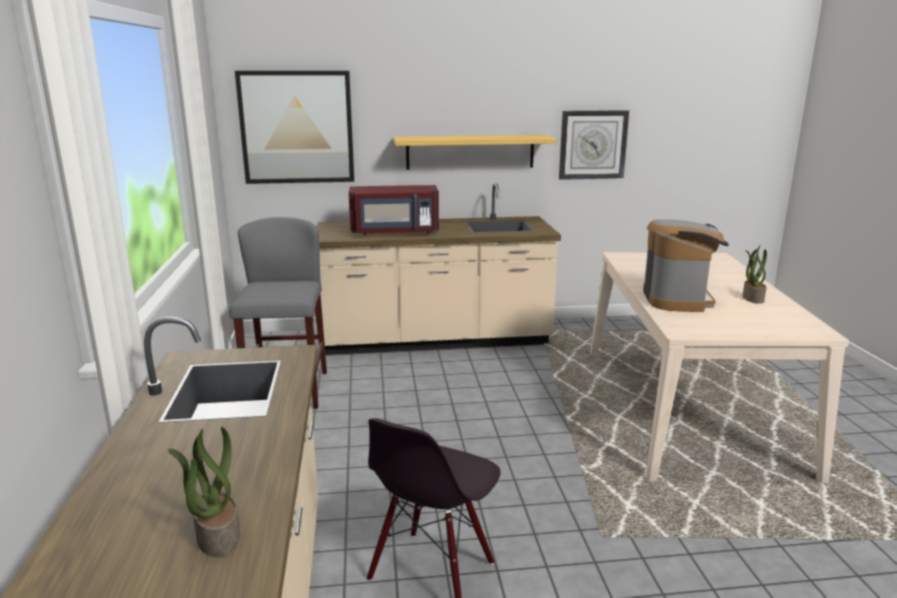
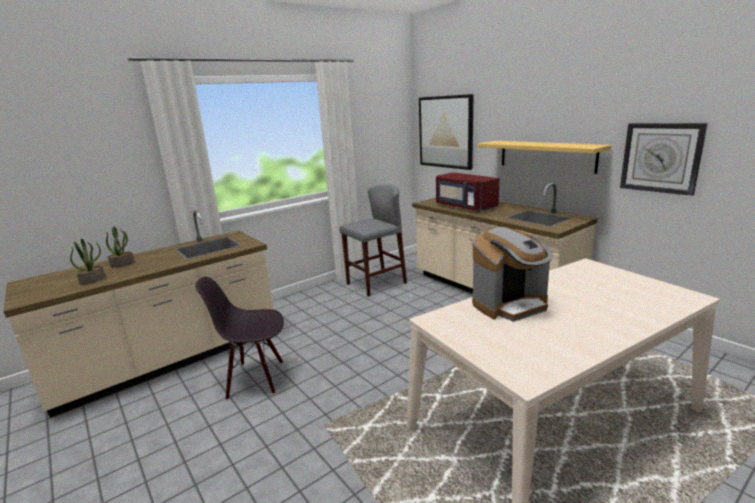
camera: 60 degrees right, 0 degrees up
potted plant [743,245,767,304] -> potted plant moved to [106,226,135,268]

